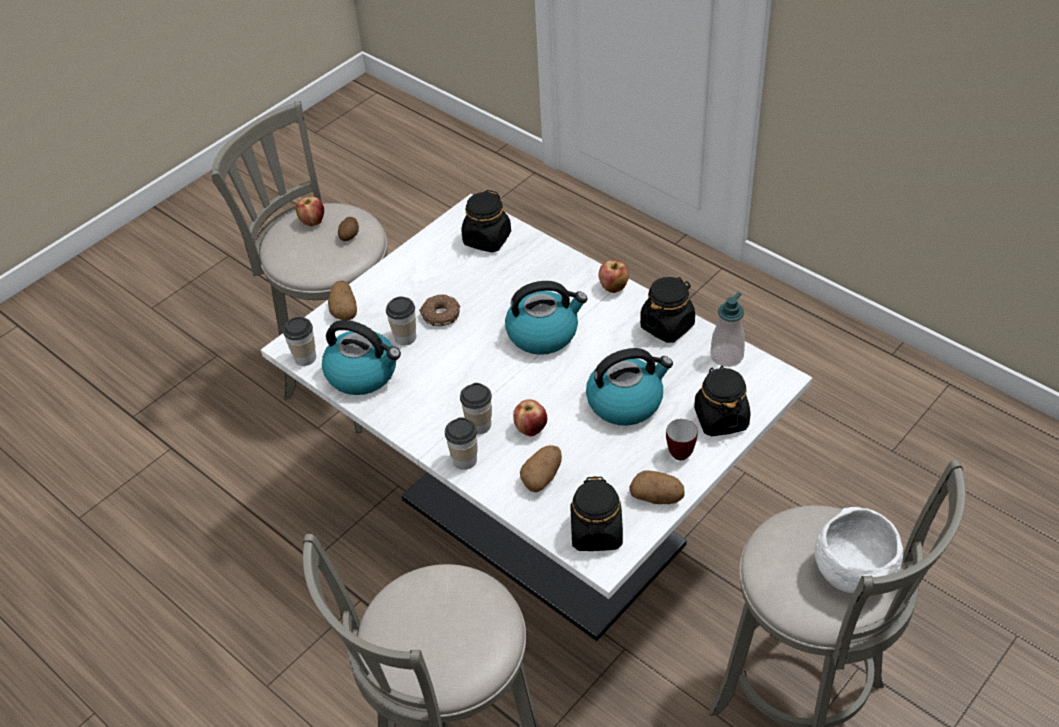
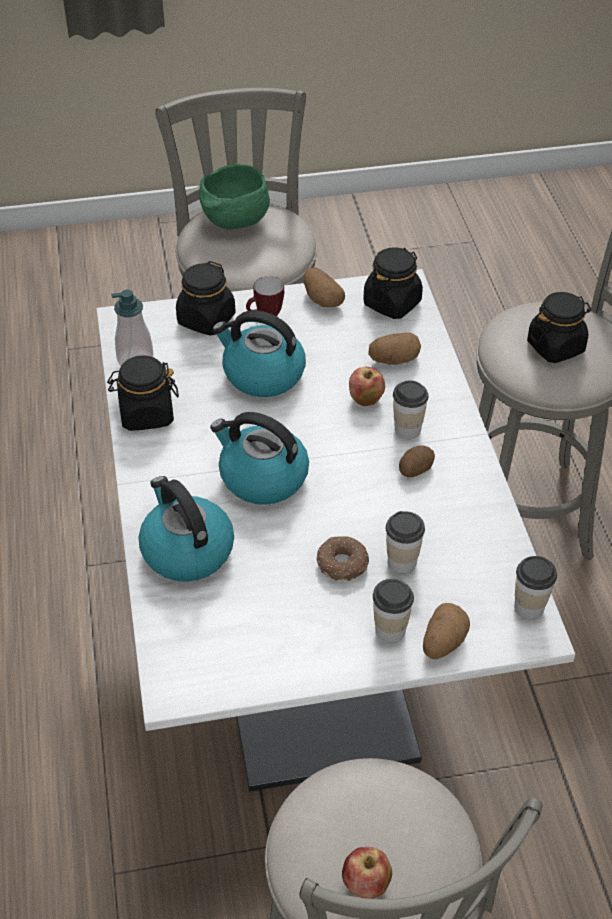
camera: 145 degrees left, 0 degrees up
kettle [322,320,401,395] -> kettle moved to [139,476,234,582]
potato [338,217,359,241] -> potato moved to [399,445,435,477]
cup [445,417,477,470] -> cup moved to [373,579,414,643]
black jar [461,190,511,253] -> black jar moved to [527,292,591,363]
apple [599,260,629,293] -> none
white bowl [815,507,903,594] -> green bowl [199,163,270,230]

